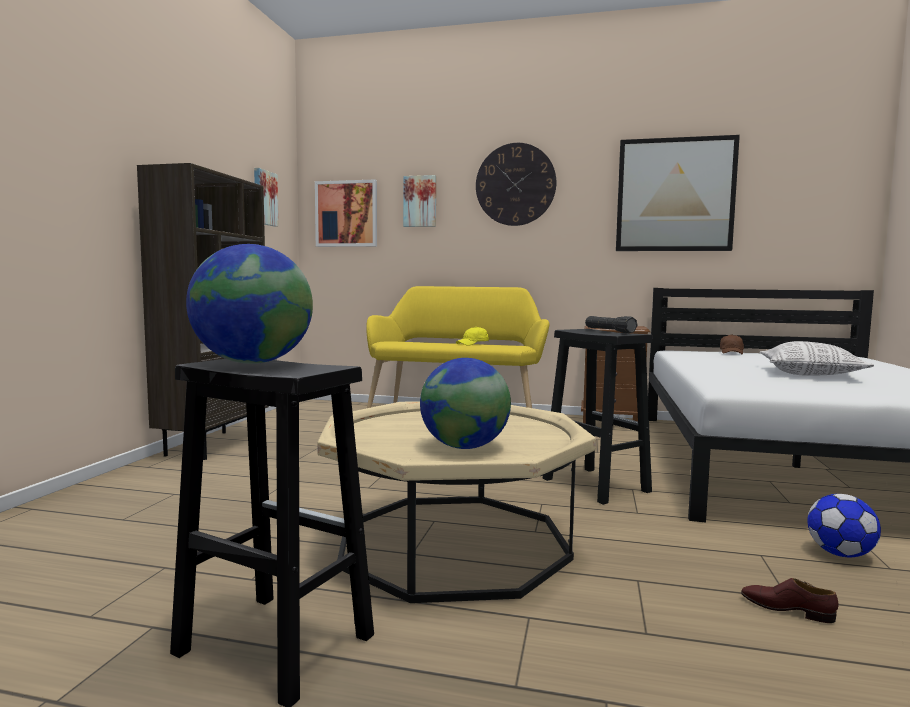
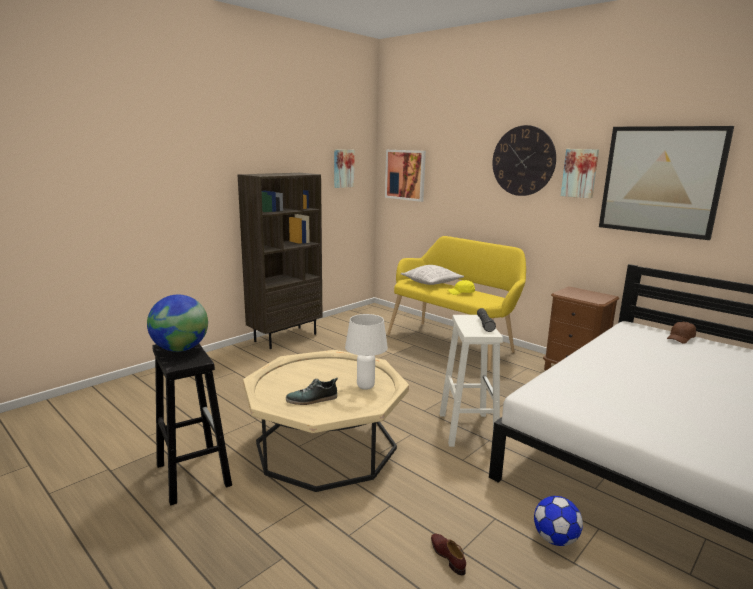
camera: 30 degrees right, 10 degrees up
picture [403,175,436,227] -> picture moved to [561,149,599,199]
globe [420,358,511,449] -> shoe [286,378,338,405]
black stool [543,329,653,505] -> white stool [440,315,503,447]
pillow [760,341,874,376] -> pillow moved to [401,265,464,285]
none -> white table lamp [345,314,388,390]

